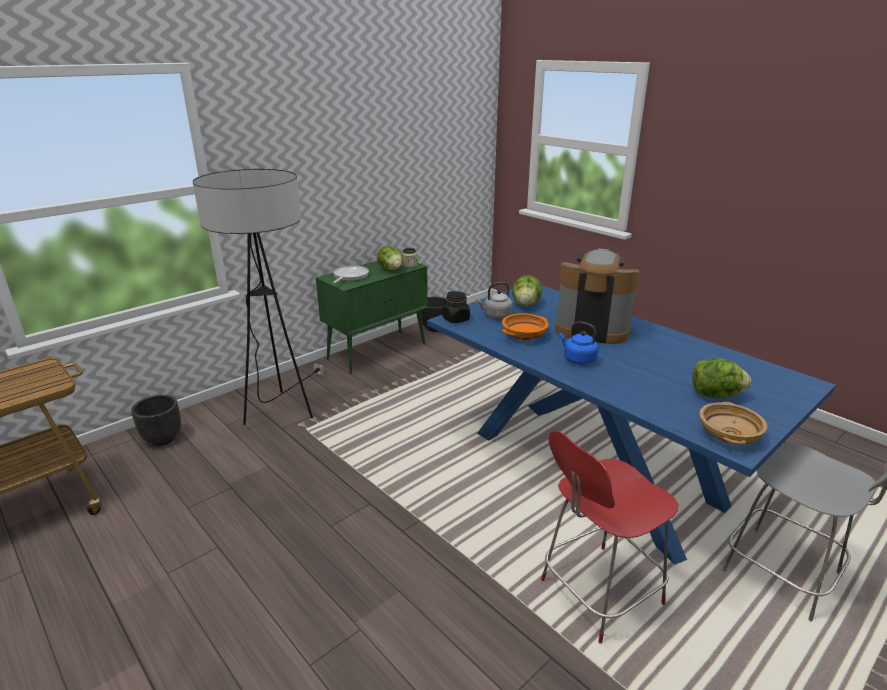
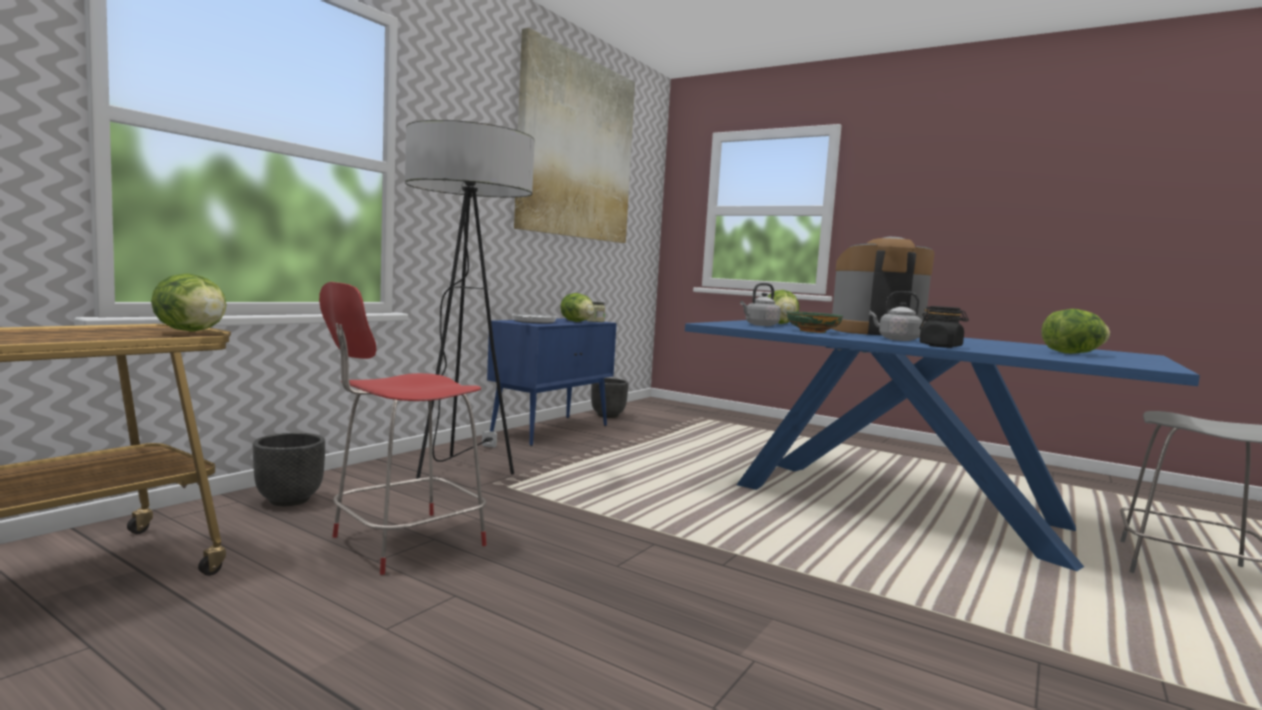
camera: 15 degrees left, 20 degrees down
green cabinet [316,261,428,374] -> blue cabinet [487,318,617,446]
black jar [442,291,470,323] -> black jar moved to [919,306,969,348]
orange bowl [502,313,548,341] -> green bowl [786,311,843,333]
red chair [541,430,679,644] -> red chair moved to [319,282,487,575]
blue kettle [559,321,599,365] -> grey kettle [869,291,922,341]
beige bowl [700,402,767,445] -> none
none -> lettuce [151,273,227,332]
none -> picture [514,28,635,243]

